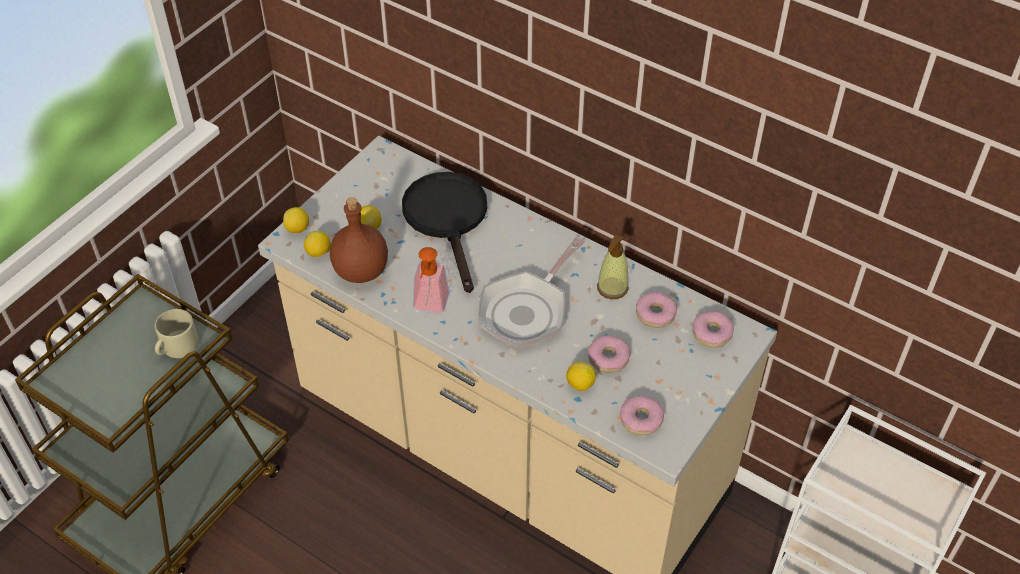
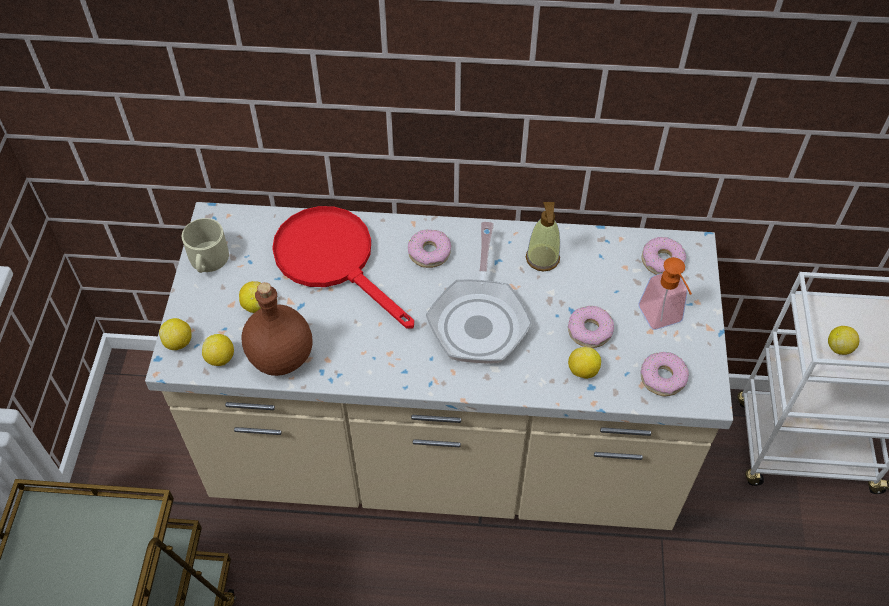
camera: 30 degrees left, 5 degrees up
beige mug [155,309,199,358] -> beige mug moved to [182,218,229,273]
black frying pan [402,172,487,293] -> red frying pan [272,206,414,329]
soap dispenser [413,247,449,313] -> soap dispenser moved to [638,257,692,330]
donut [636,292,677,328] -> donut moved to [408,230,451,268]
none -> lemon [828,326,859,355]

